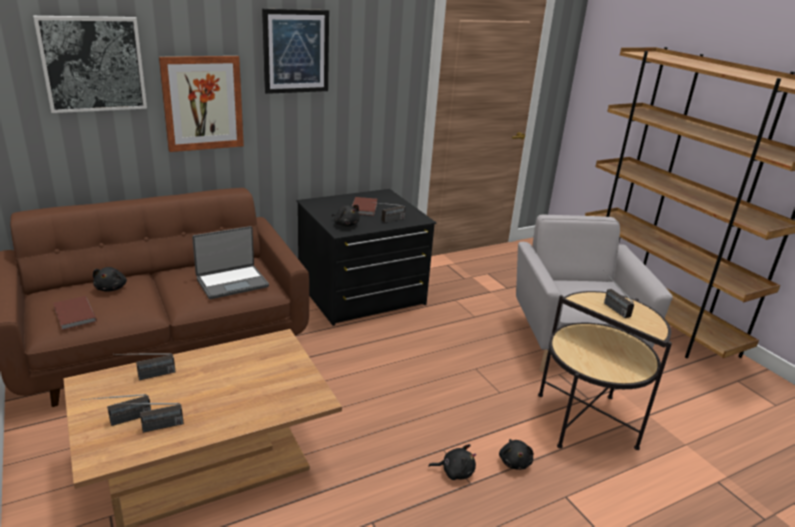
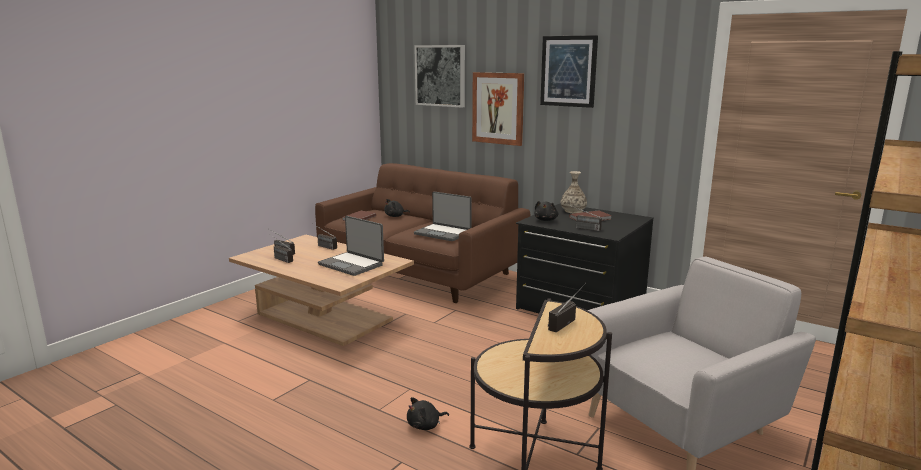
camera: 65 degrees right, 10 degrees down
black plush toy [428,444,476,480] -> none
none -> laptop [318,216,384,276]
none -> vase [561,171,587,213]

